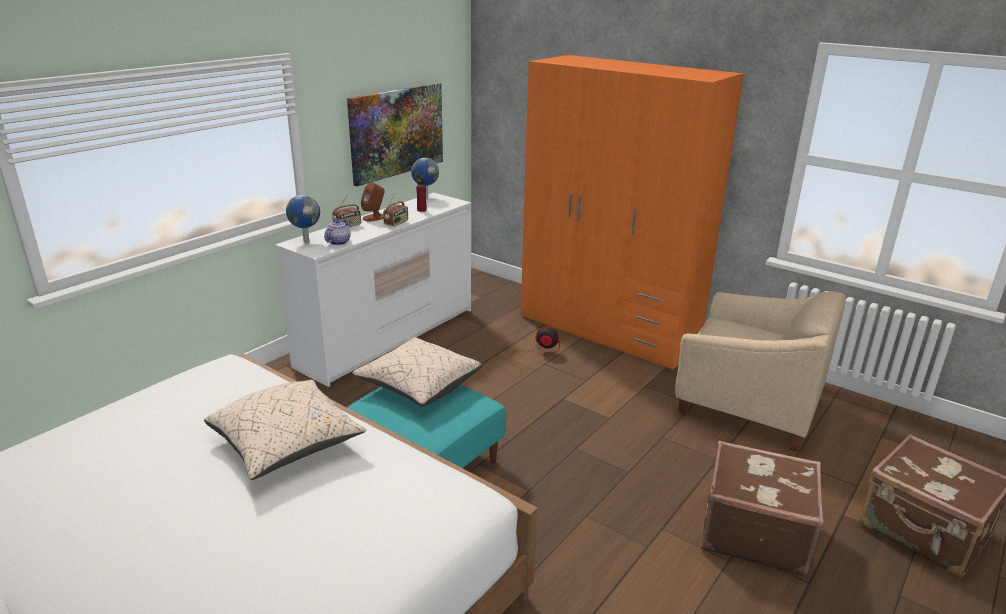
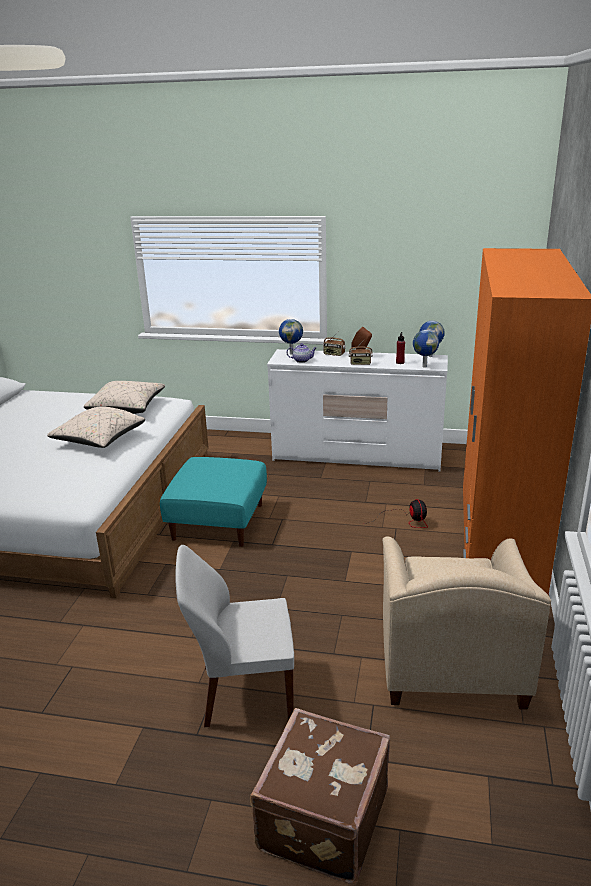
camera: 65 degrees right, 0 degrees up
picture [347,83,443,186] -> none
beige pillow [353,337,482,407] -> beige pillow moved to [84,381,165,414]
brown suitcase [701,440,824,576] -> white chair [175,545,294,727]
none -> globe [413,330,439,368]

